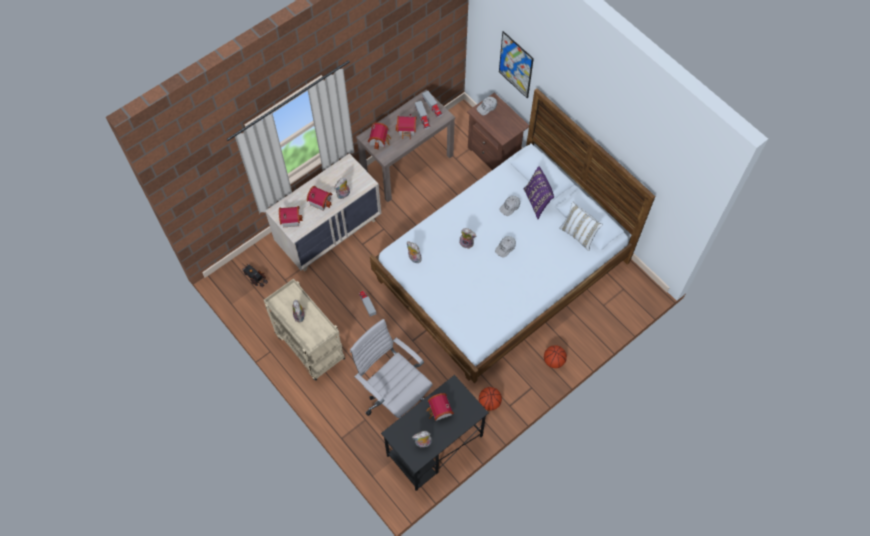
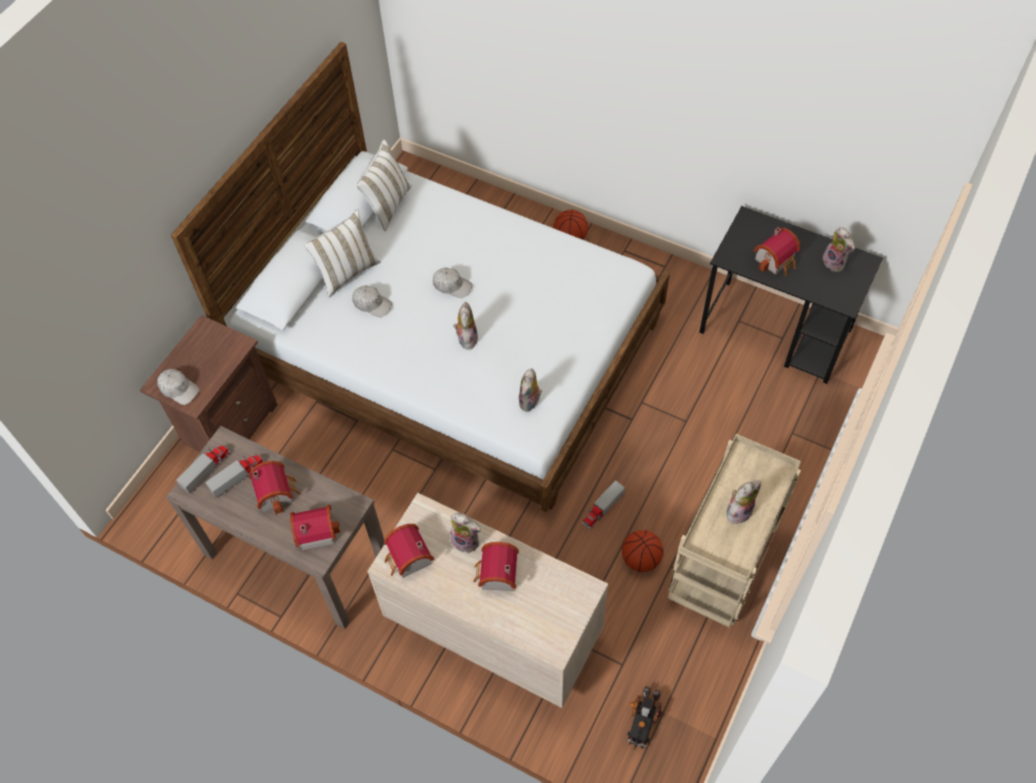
camera: 110 degrees left, 5 degrees down
toy house [279,206,303,227] -> toy house moved to [384,524,434,578]
white office chair [350,319,433,418] -> none
basketball [479,387,502,411] -> basketball moved to [622,530,664,572]
picture [499,31,534,98] -> none
purple pillow [523,166,554,219] -> white pillow [304,209,381,297]

